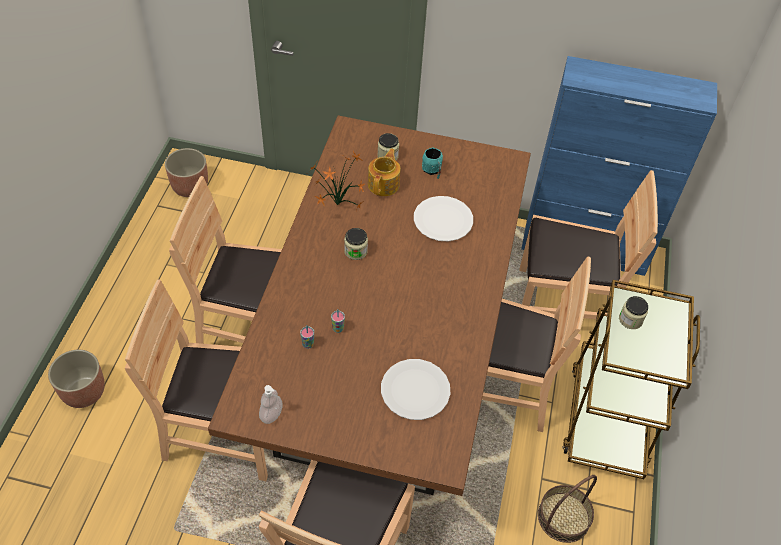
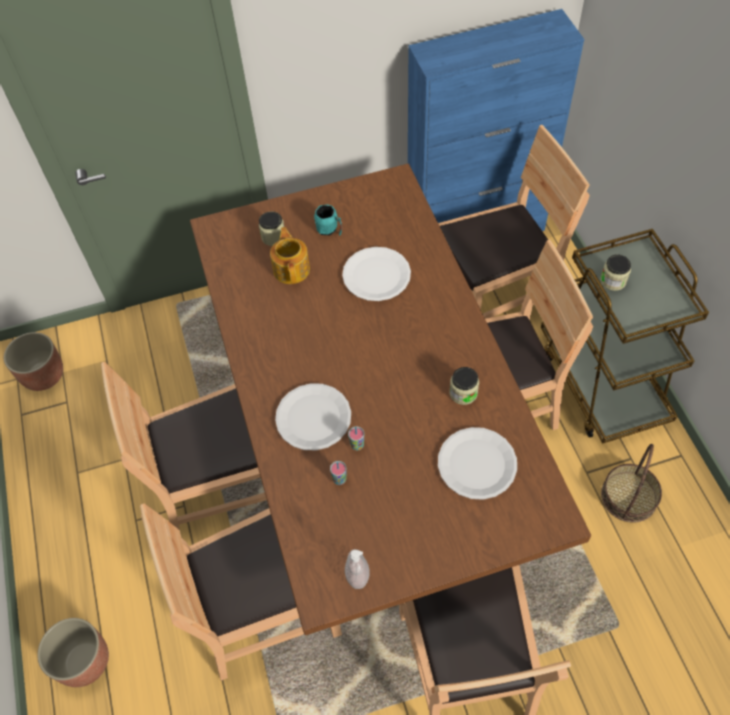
camera: 25 degrees left, 5 degrees up
potted plant [308,151,365,209] -> none
jar [344,228,368,260] -> jar moved to [449,367,479,405]
none -> white plate [275,383,351,450]

